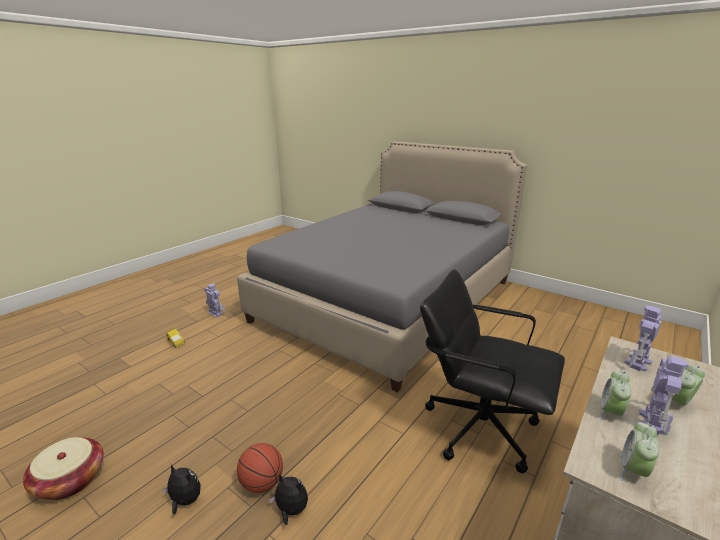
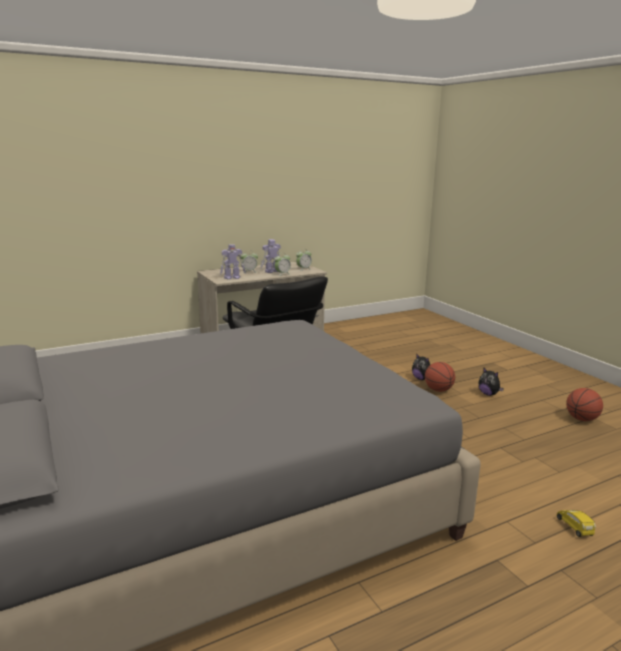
camera: 155 degrees left, 5 degrees down
basket [23,437,104,500] -> basketball [566,388,603,421]
toy robot [204,284,225,317] -> none

